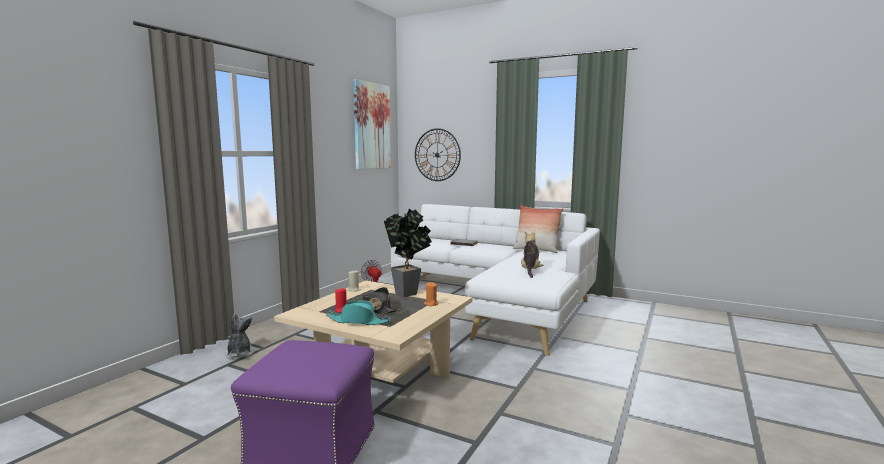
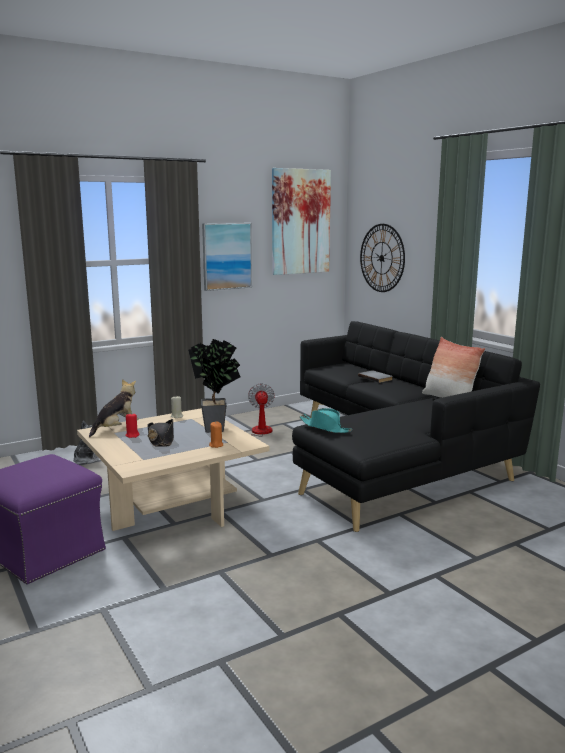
camera: 30 degrees right, 5 degrees up
turquoise hat [326,300,390,325] -> turquoise hat moved to [300,408,352,433]
white sofa [391,204,600,356] -> black sofa [292,321,540,532]
plush toy [521,232,544,278] -> plush toy moved to [89,379,139,437]
none -> picture [202,223,252,291]

